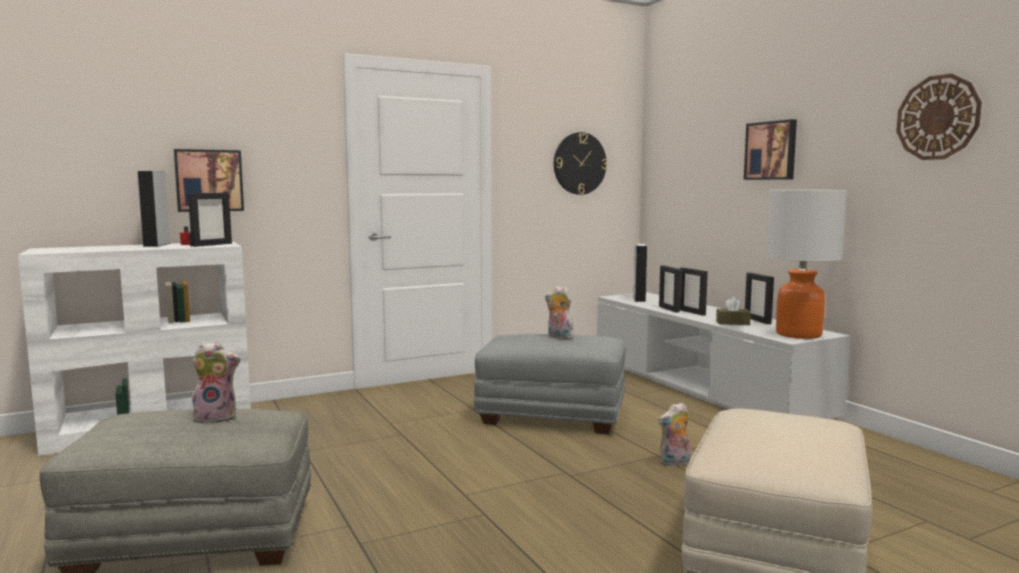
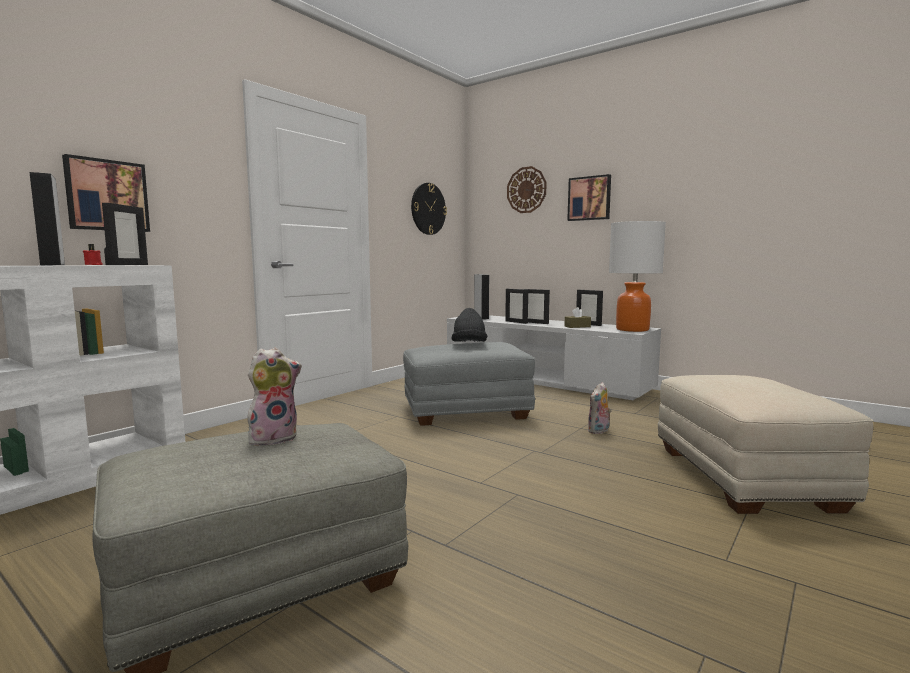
camera: 25 degrees left, 0 degrees up
plush toy [545,286,576,339] -> black hat [451,308,487,342]
wall clock [896,74,982,160] -> wall clock moved to [507,166,547,213]

